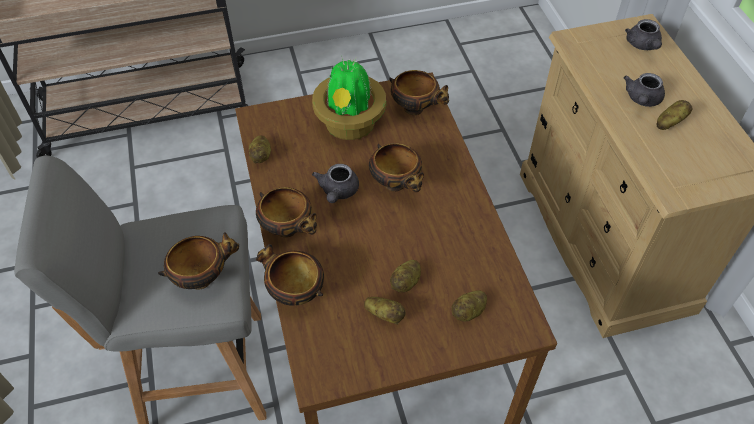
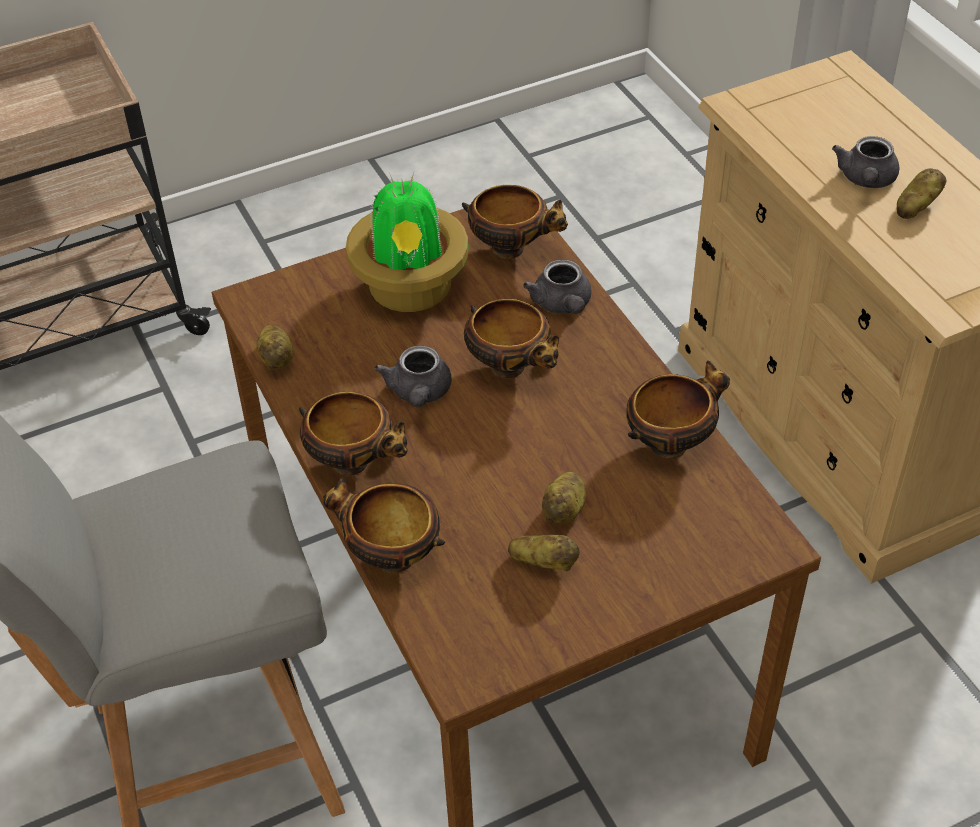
camera: 10 degrees left, 5 degrees down
bowl [158,232,239,290] -> bowl moved to [626,361,730,459]
potato [451,290,487,321] -> none
grey teapot [625,19,662,50] -> grey teapot moved to [523,259,592,314]

